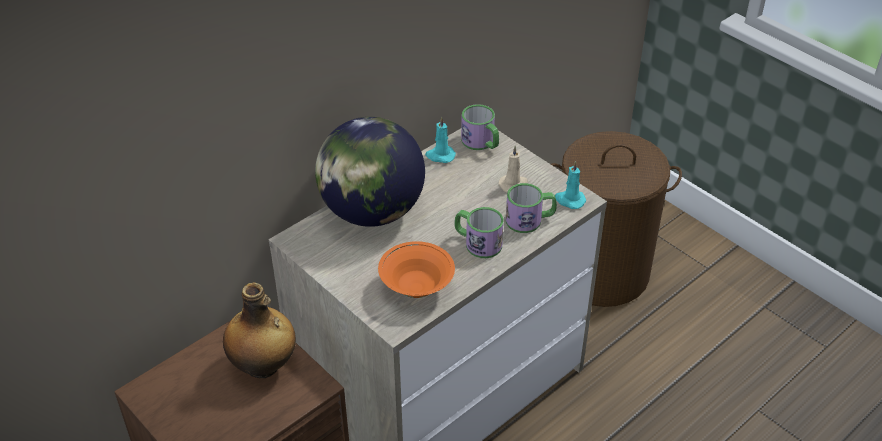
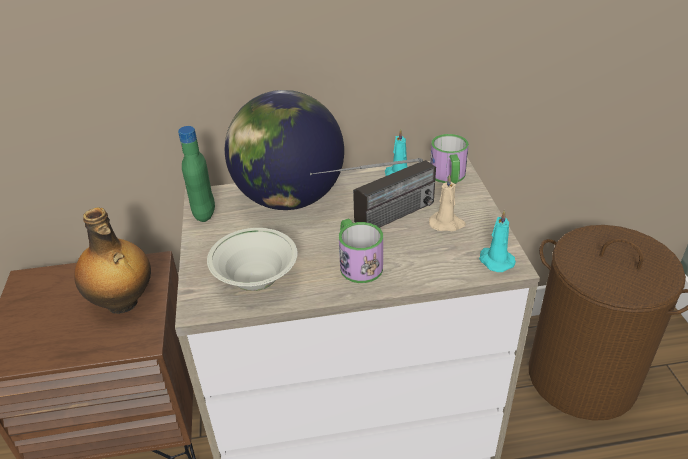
camera: 35 degrees right, 5 degrees down
orange bowl [378,241,455,298] -> white bowl [207,228,298,291]
mug [506,183,557,233] -> none
none -> green bottle [178,126,215,222]
none -> radio [310,158,436,228]

